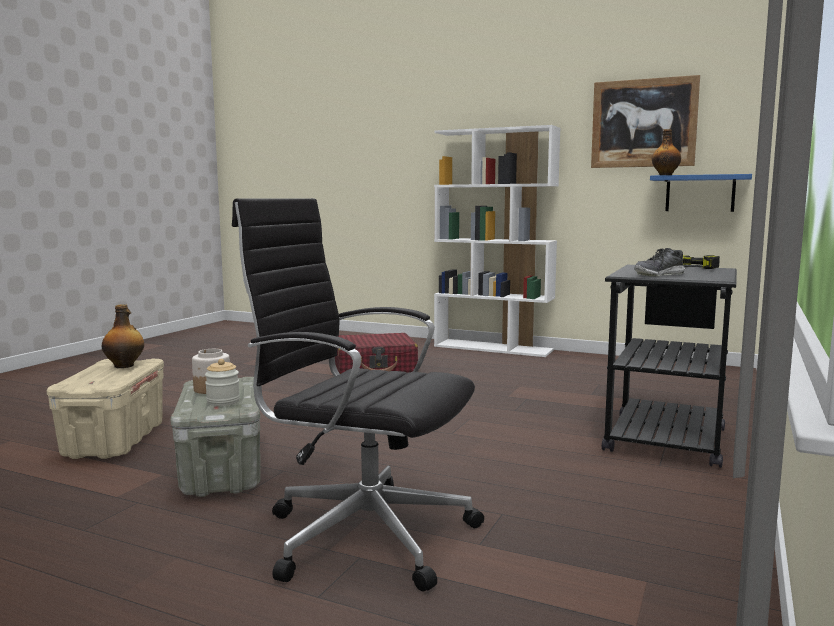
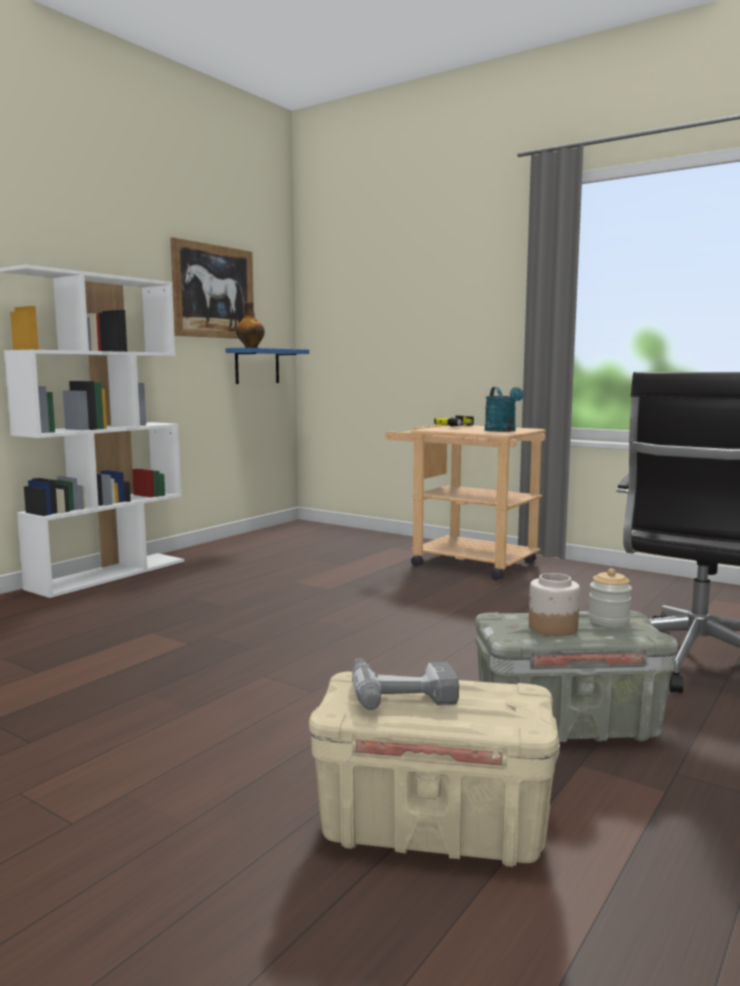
camera: 80 degrees left, 0 degrees up
bottle [102,304,144,368] -> power drill [352,658,459,710]
red suitcase [335,333,418,374] -> none
black cart [602,265,737,468] -> beige cart [385,425,546,580]
shoe [634,248,685,277] -> turquoise watering can [485,387,524,432]

